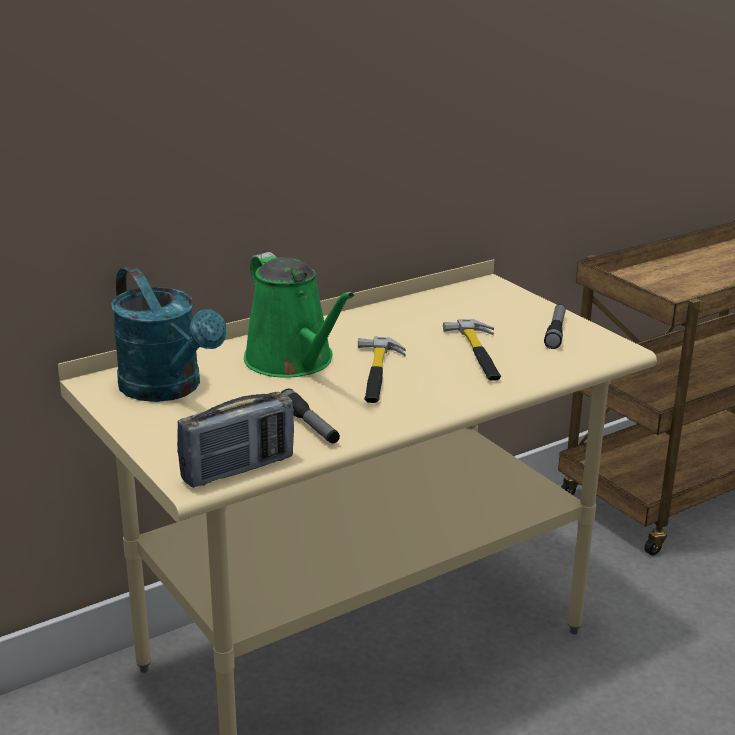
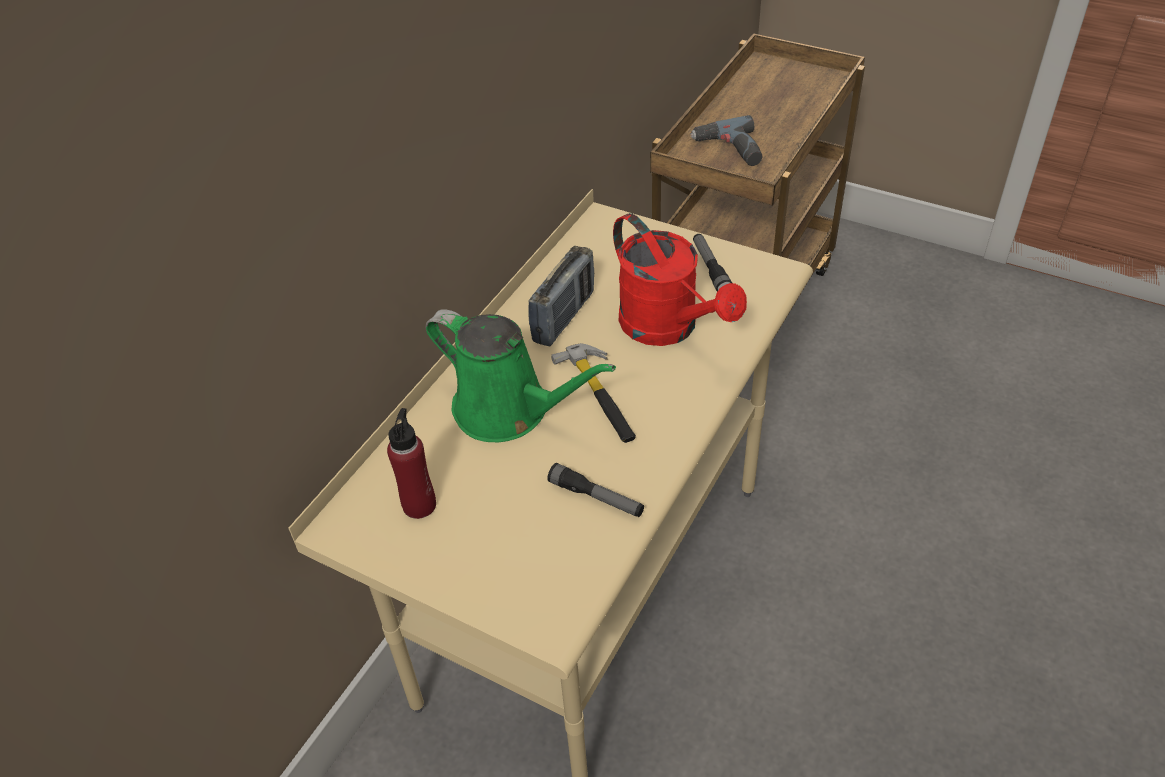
camera: 25 degrees left, 20 degrees up
turquoise watering can [111,266,227,402] -> red bottle [387,408,436,519]
radio [177,392,294,488] -> radio moved to [528,246,594,347]
hammer [443,319,501,381] -> red watering can [613,213,747,346]
none -> power drill [690,115,762,166]

